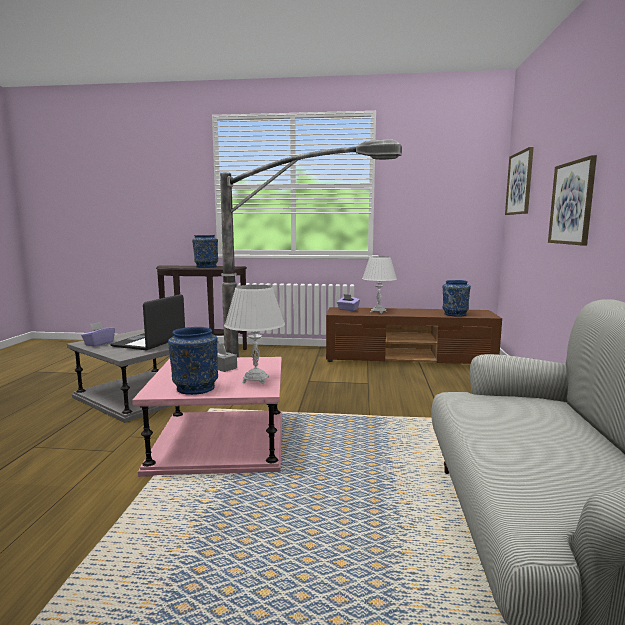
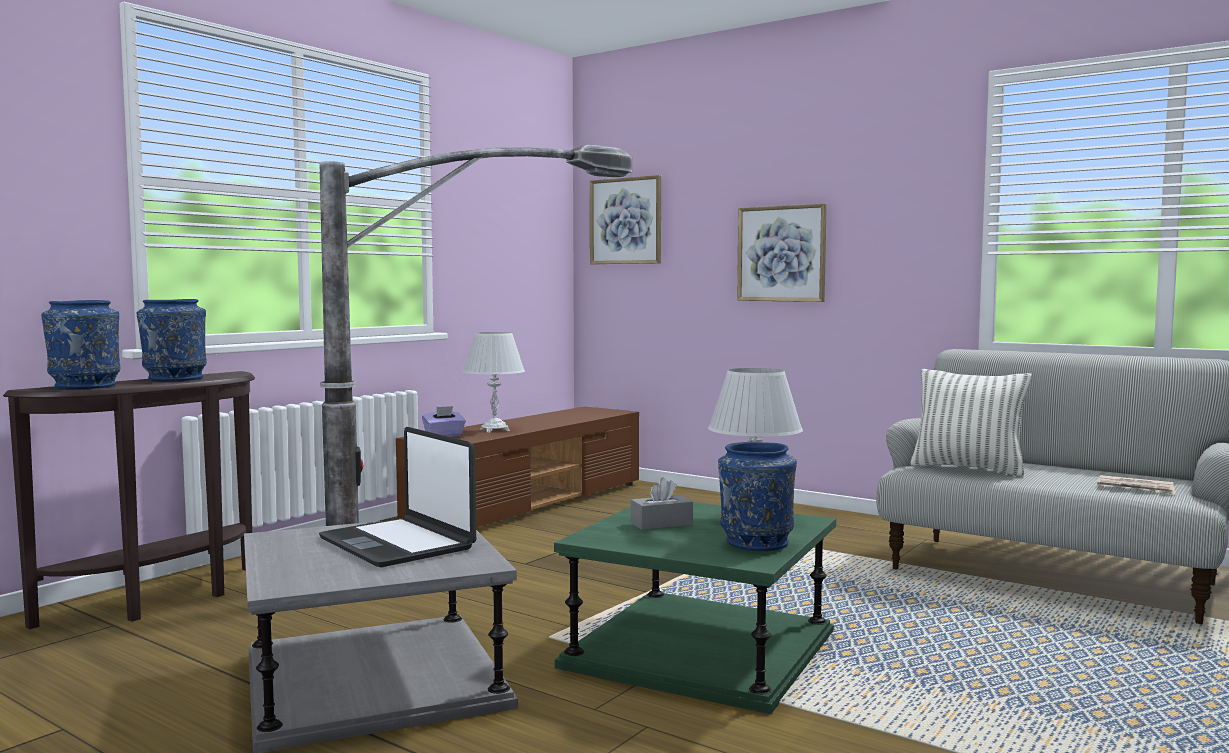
camera: 60 degrees left, 5 degrees down
purple tissue box [81,322,115,347] -> none
pink side table [132,357,282,477] -> green side table [554,497,836,714]
blue vase [442,280,471,317] -> blue vase moved to [41,300,121,389]
none -> pillow [910,369,1032,477]
none -> newspaper [1097,475,1175,495]

